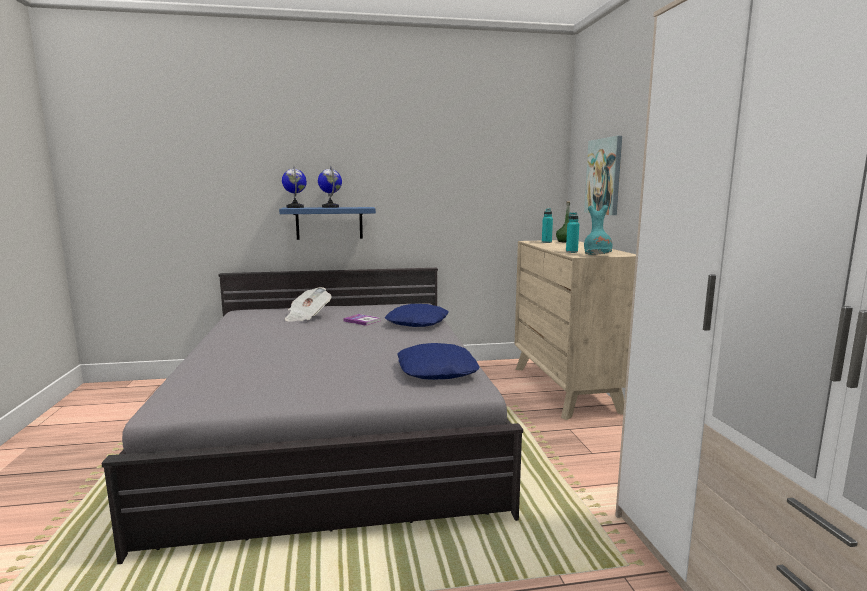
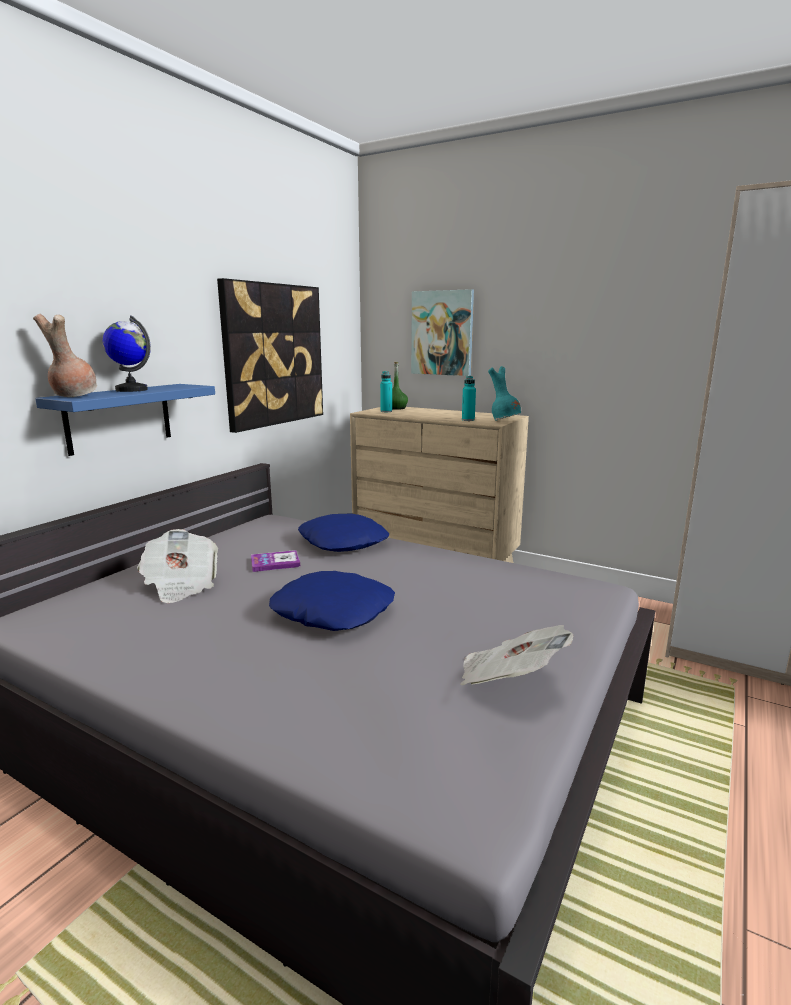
camera: 50 degrees left, 5 degrees up
globe [282,165,307,208] -> brown vase [33,314,97,397]
blue pillow [397,343,479,380] -> blue pillow moved to [269,571,395,631]
none -> picture [217,278,323,433]
none -> newspaper [460,625,573,685]

